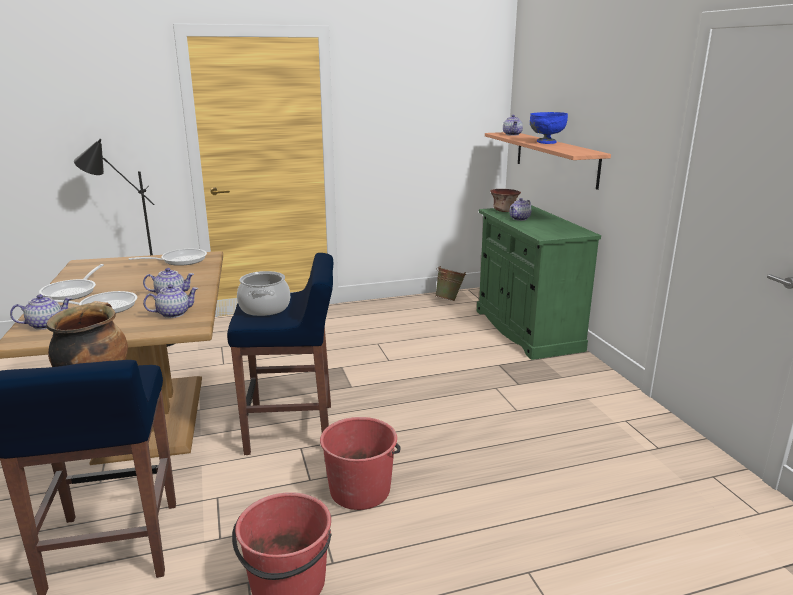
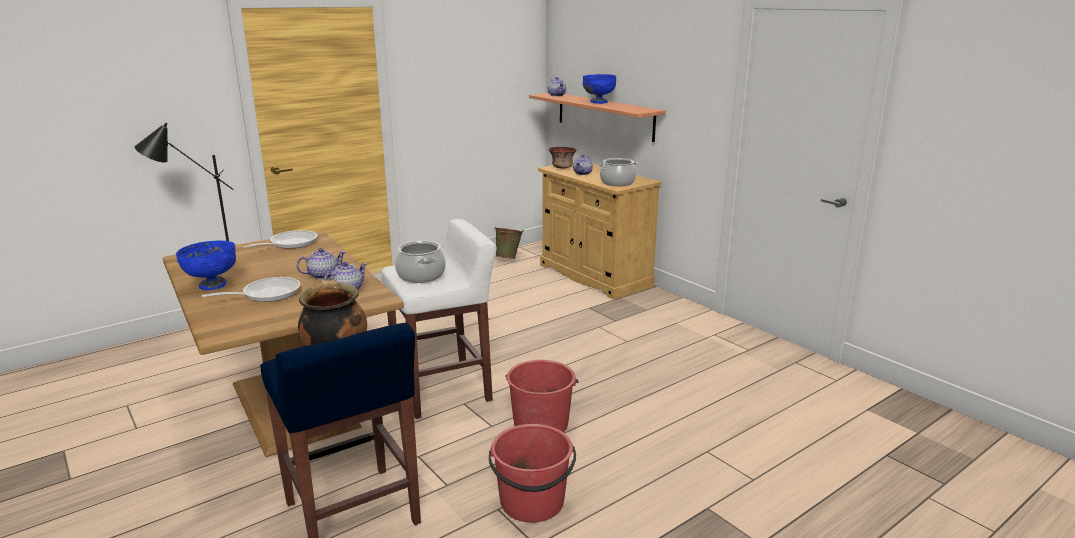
camera: 20 degrees left, 0 degrees up
teapot [10,294,72,330] -> none
frying pan [39,264,104,300] -> blue bowl [176,240,236,290]
blue stool [227,253,333,455] -> white stool [382,219,497,419]
green cabinet [477,205,601,360] -> beige cabinet [538,162,662,300]
none -> cooking pot [598,158,638,186]

